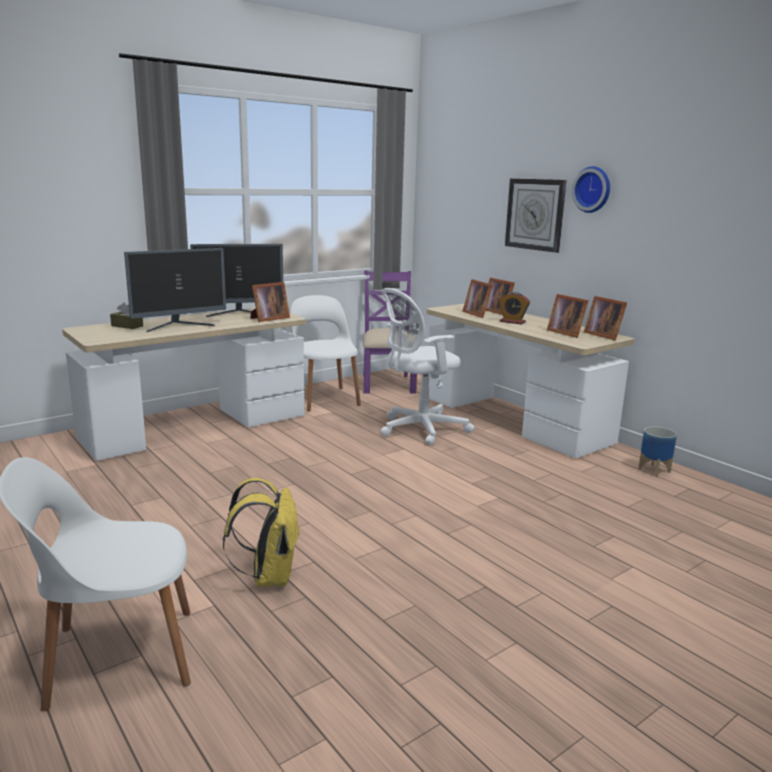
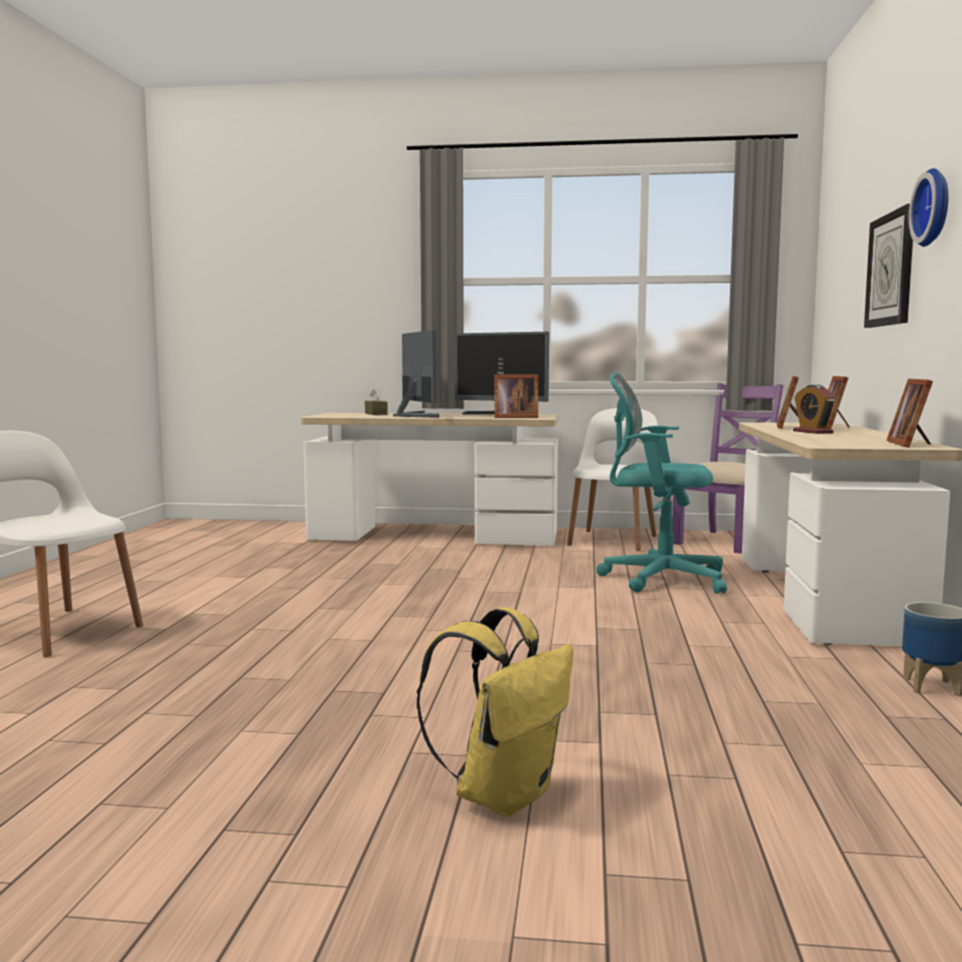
camera: 45 degrees right, 10 degrees down
monitor [124,248,226,333] -> monitor turned 120 degrees counterclockwise [393,330,439,418]
yellow backpack [223,478,300,587] -> yellow backpack moved to [417,607,574,816]
white office chair [380,288,474,446] -> turquoise office chair [596,372,727,594]
picture frame [547,294,589,338] -> none

